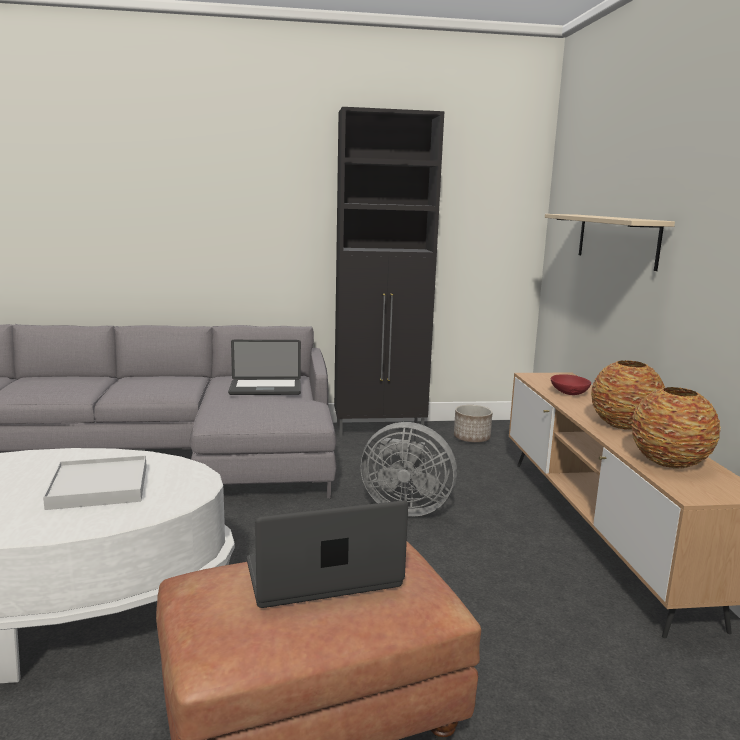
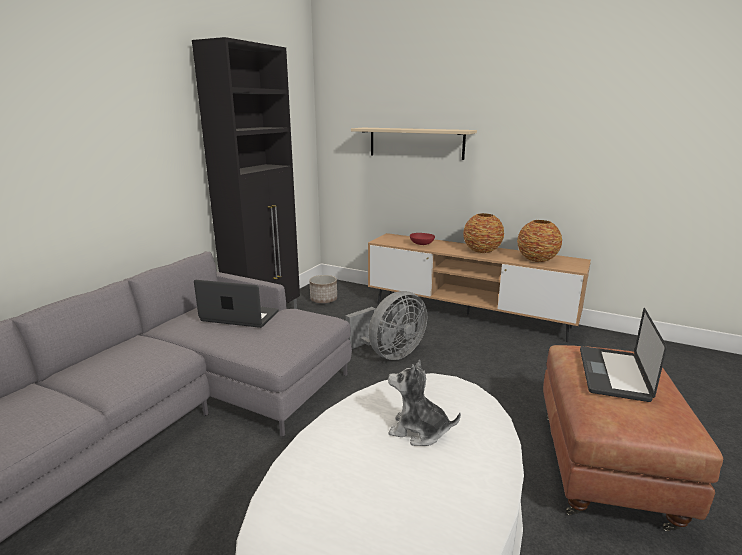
camera: 55 degrees left, 5 degrees up
white tray [43,455,147,510] -> plush toy [388,360,461,446]
laptop [228,340,301,395] -> laptop turned 105 degrees counterclockwise [194,280,279,328]

